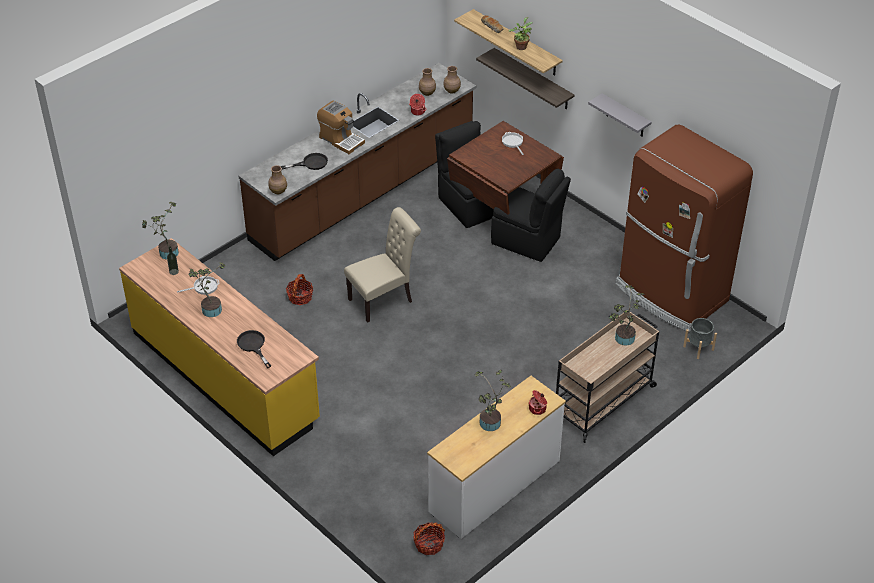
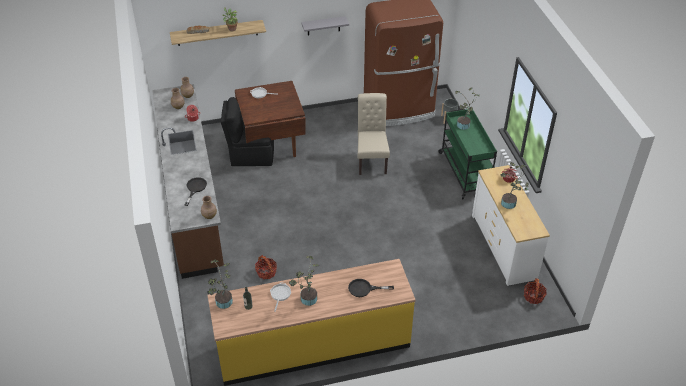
camera: 60 degrees left, 0 degrees up
coffee machine [317,101,365,154] -> none
beige chair [344,207,421,323] -> beige chair moved to [358,93,390,175]
shelf [476,48,575,109] -> none
black chair [491,169,571,262] -> none
beige cart [556,312,659,443] -> green cart [438,109,497,199]

